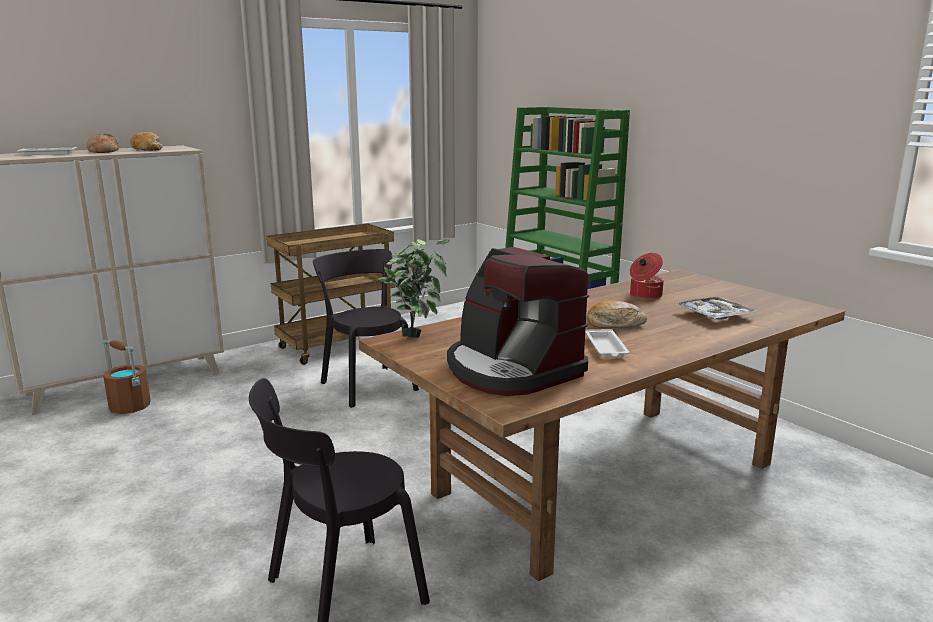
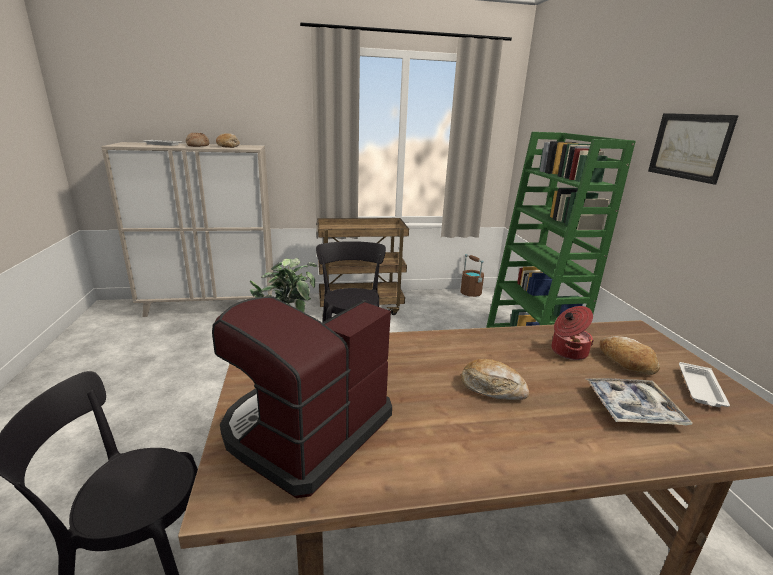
camera: 25 degrees right, 5 degrees up
brown bucket [103,339,151,414] -> brown bucket moved to [460,254,484,297]
coffee machine [447,247,589,396] -> coffee machine turned 45 degrees clockwise [212,297,392,498]
white tray [585,329,629,358] -> white tray moved to [679,362,730,407]
none -> bread [600,336,660,375]
none -> picture [648,113,739,184]

